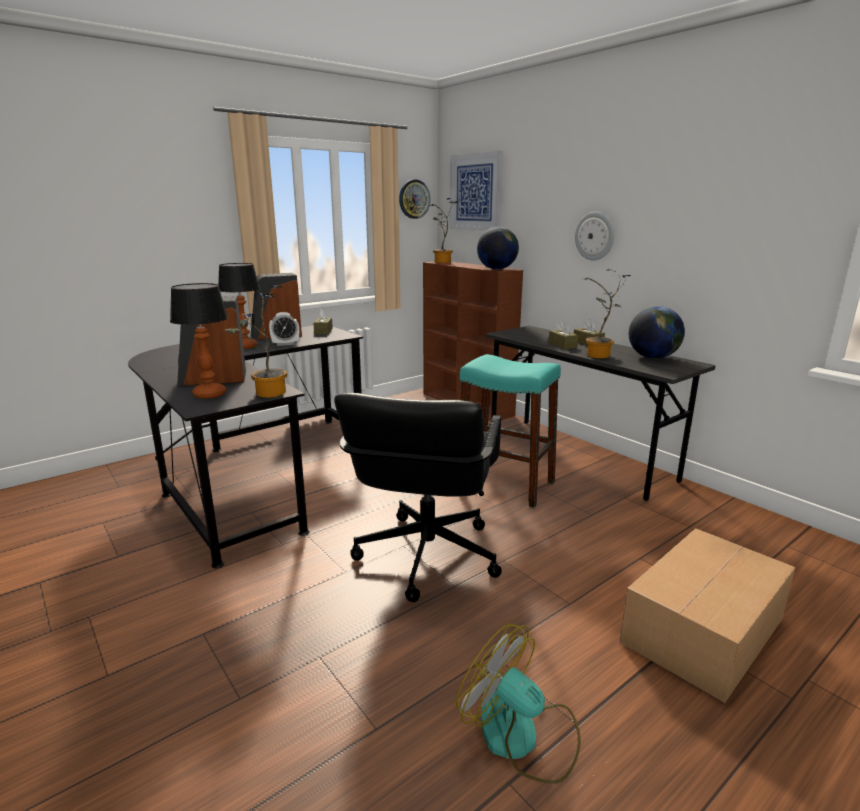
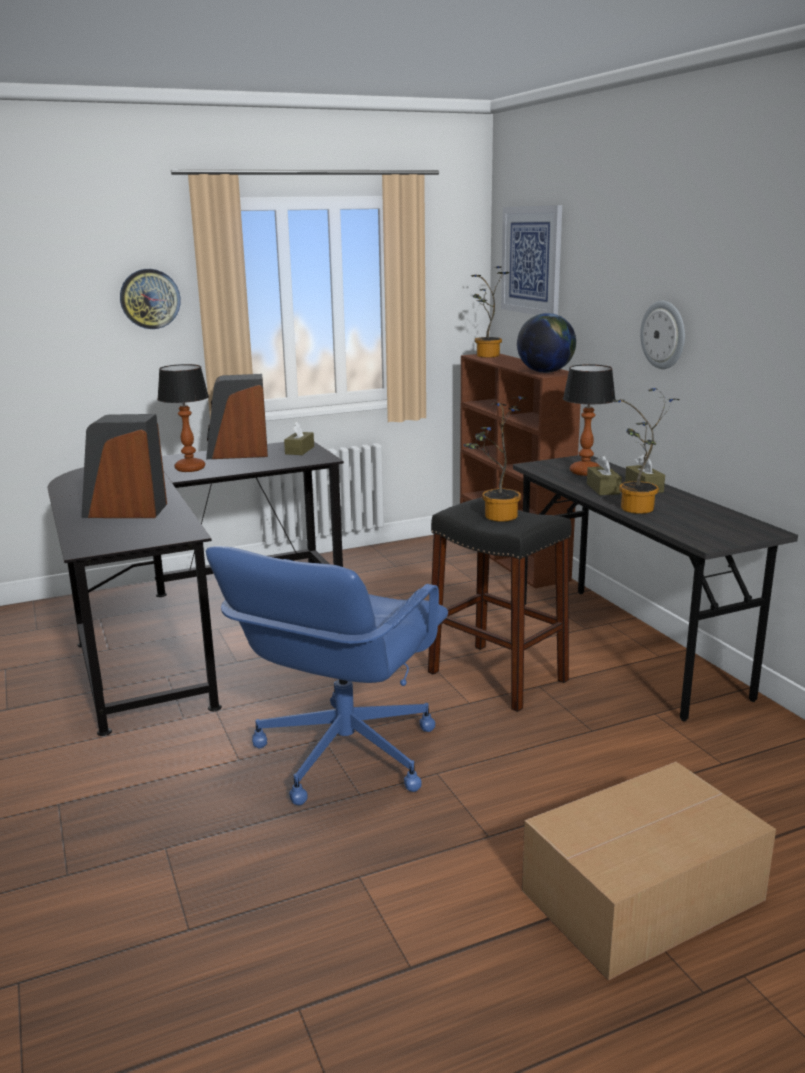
camera: 15 degrees right, 0 degrees up
table lamp [170,283,228,399] -> table lamp moved to [563,364,616,476]
potted plant [225,285,287,398] -> potted plant moved to [463,396,525,522]
alarm clock [269,312,299,346] -> none
black office chair [334,393,502,602] -> blue office chair [206,546,448,805]
wall clock [399,180,430,219] -> wall clock moved to [120,269,181,329]
fan [456,623,581,784] -> none
turquoise stool [460,354,561,508] -> black stool [428,497,571,712]
globe [629,306,685,359] -> none

